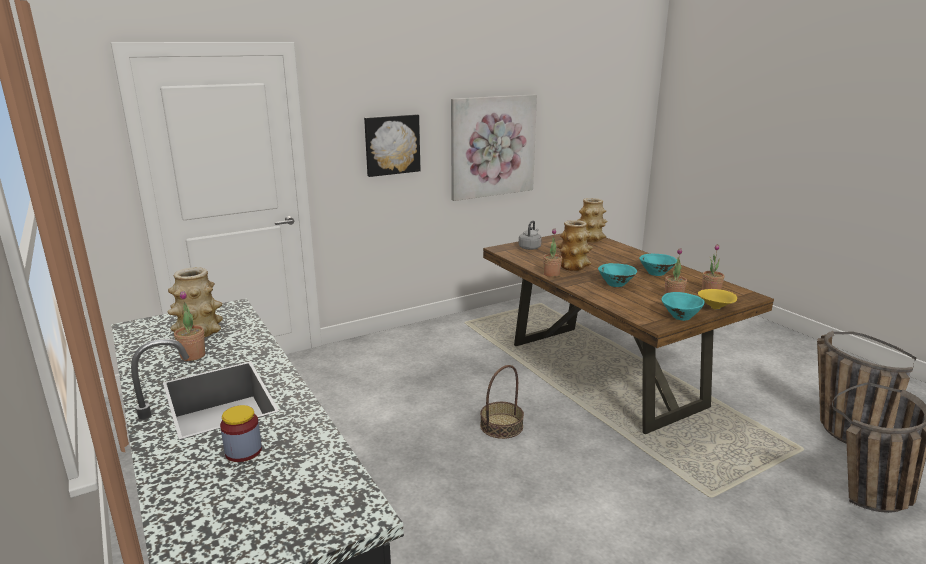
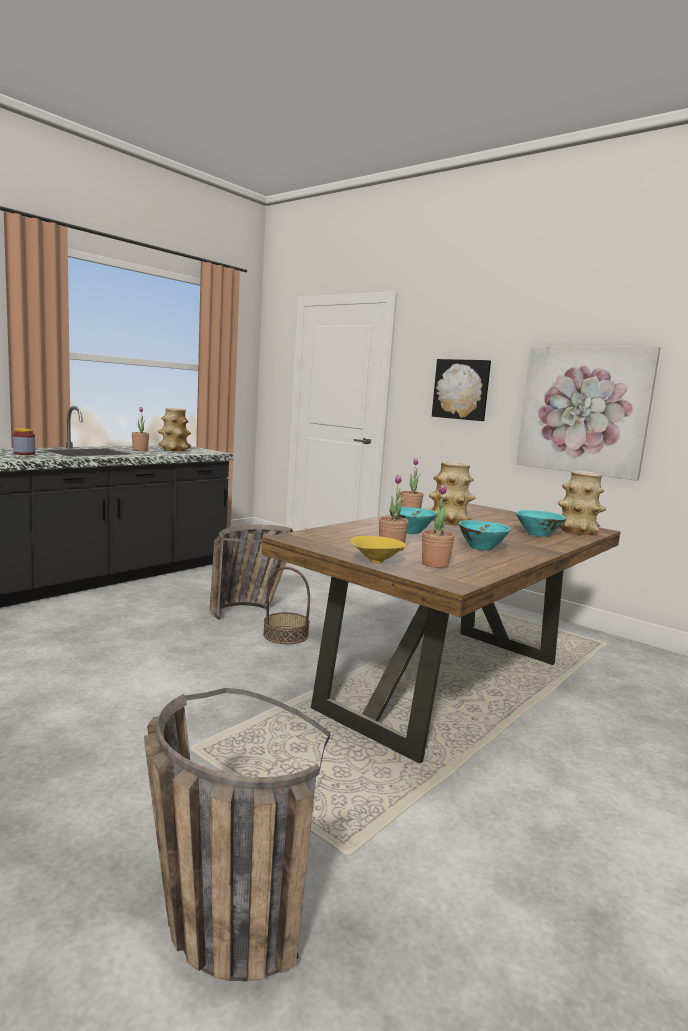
camera: 70 degrees right, 10 degrees down
grey kettle [519,221,542,250] -> none
turquoise bowl [662,292,705,321] -> turquoise bowl moved to [516,510,566,537]
basket [817,331,916,444] -> basket moved to [210,525,293,620]

